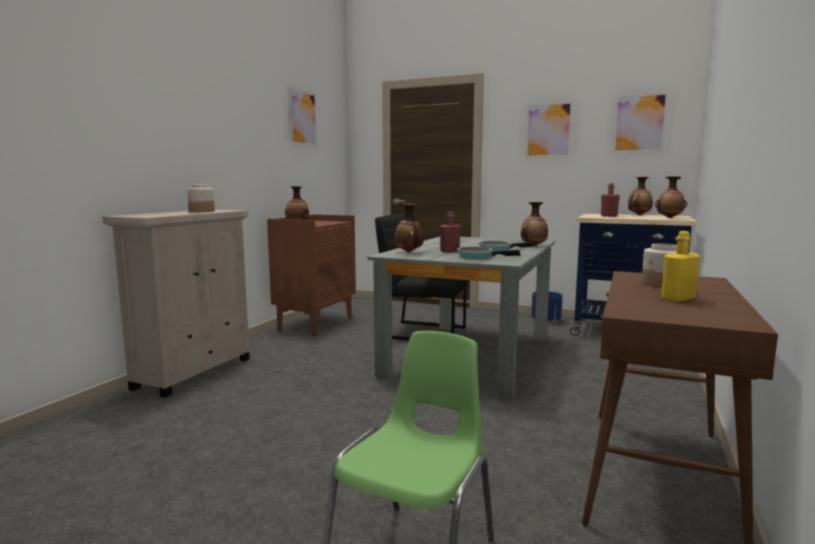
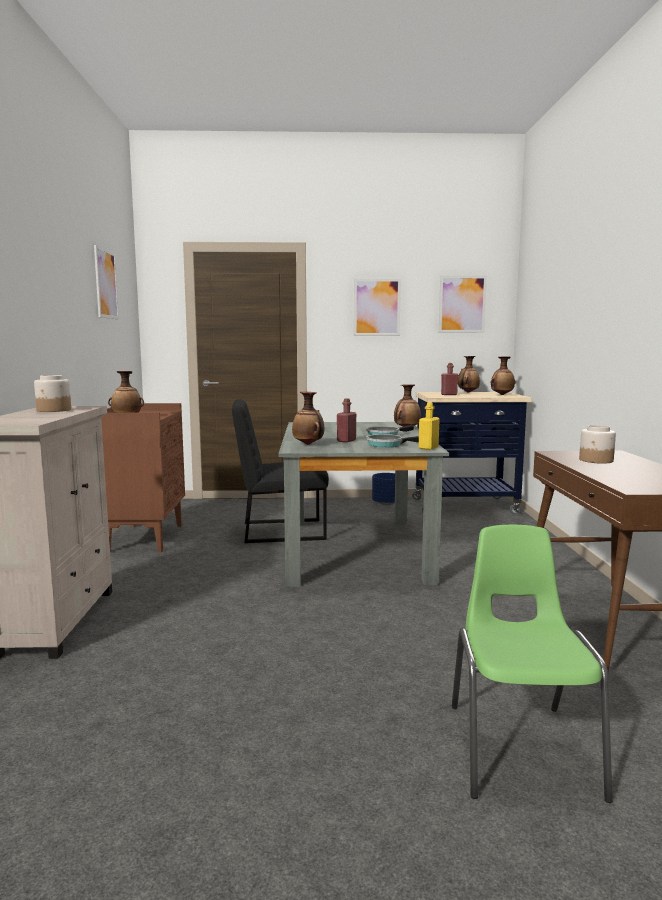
camera: 25 degrees left, 0 degrees up
yellow bottle [661,231,700,302] -> yellow bottle moved to [419,402,440,450]

